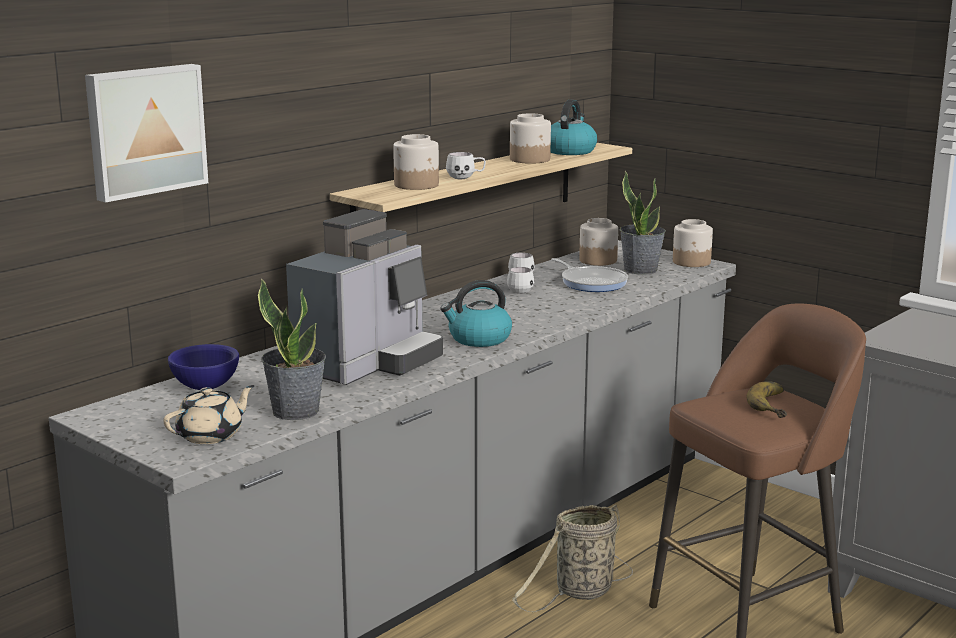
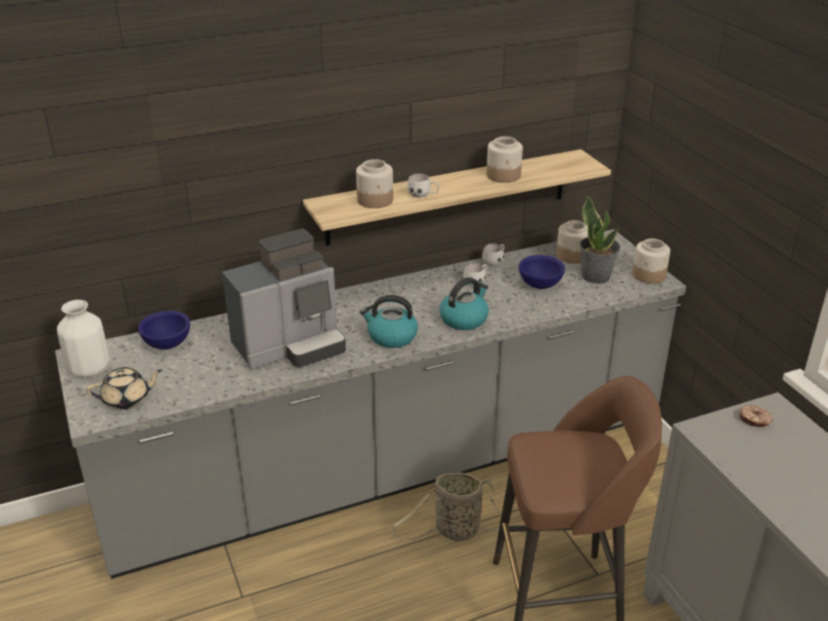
camera: 25 degrees right, 15 degrees up
picture [85,64,208,203] -> none
potted plant [258,278,326,420] -> none
kettle [551,100,597,155] -> kettle moved to [439,277,489,330]
frying pan [551,258,628,292] -> blue bowl [519,255,565,289]
banana [746,381,787,418] -> none
none -> white vase [57,300,109,378]
none -> donut [739,405,773,427]

